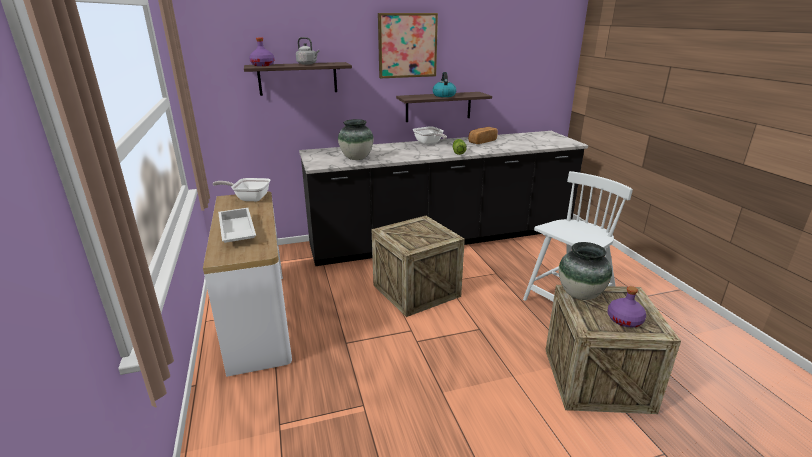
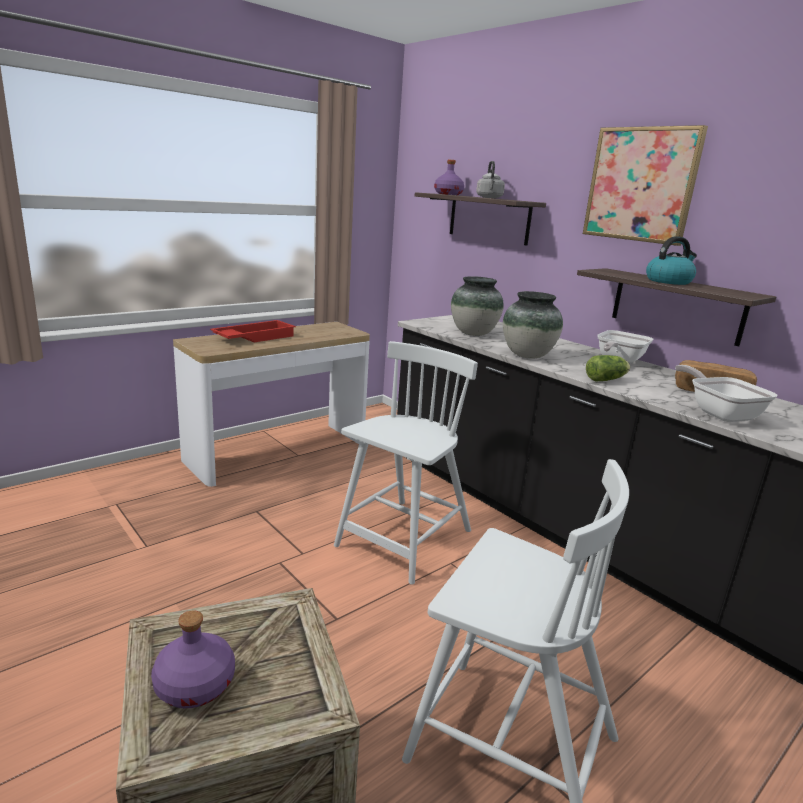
camera: 65 degrees right, 5 degrees down
frying pan [212,178,270,201] -> frying pan moved to [675,365,778,422]
white tray [218,208,256,243] -> red tray [210,320,296,343]
crate [372,216,465,317] -> white chair [334,341,478,585]
vase [559,242,612,300] -> vase moved to [503,291,563,359]

